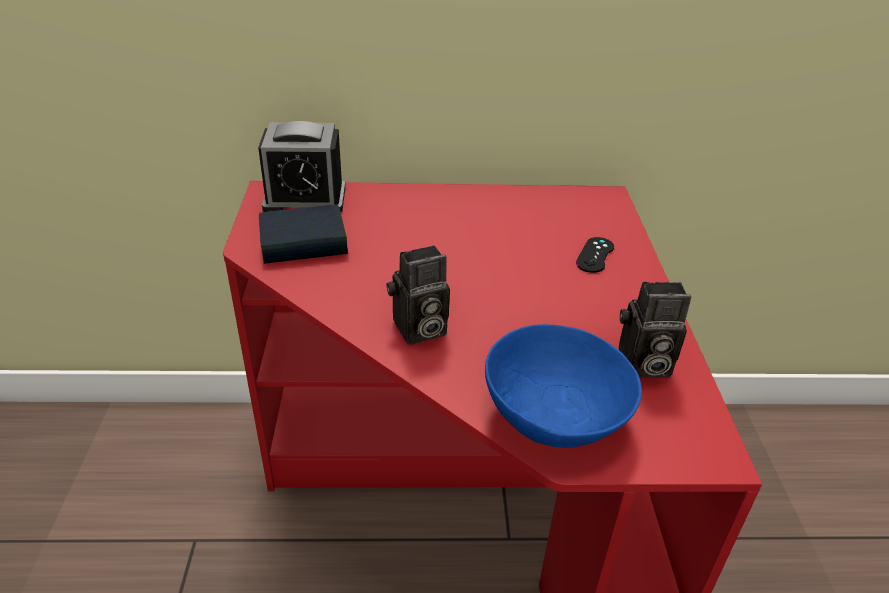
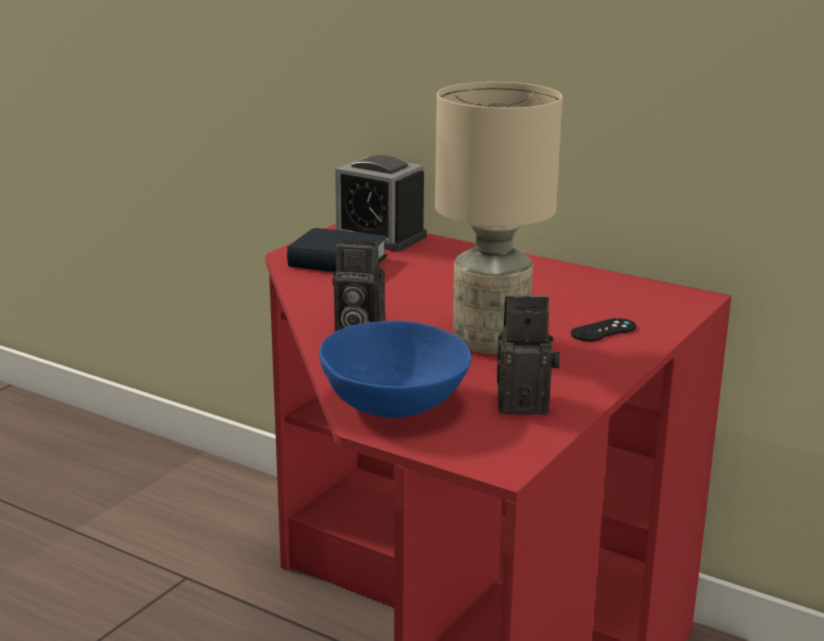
camera: 35 degrees right, 15 degrees down
camera [619,282,691,378] -> camera turned 150 degrees clockwise [497,295,560,415]
none -> beige table lamp [435,82,563,354]

